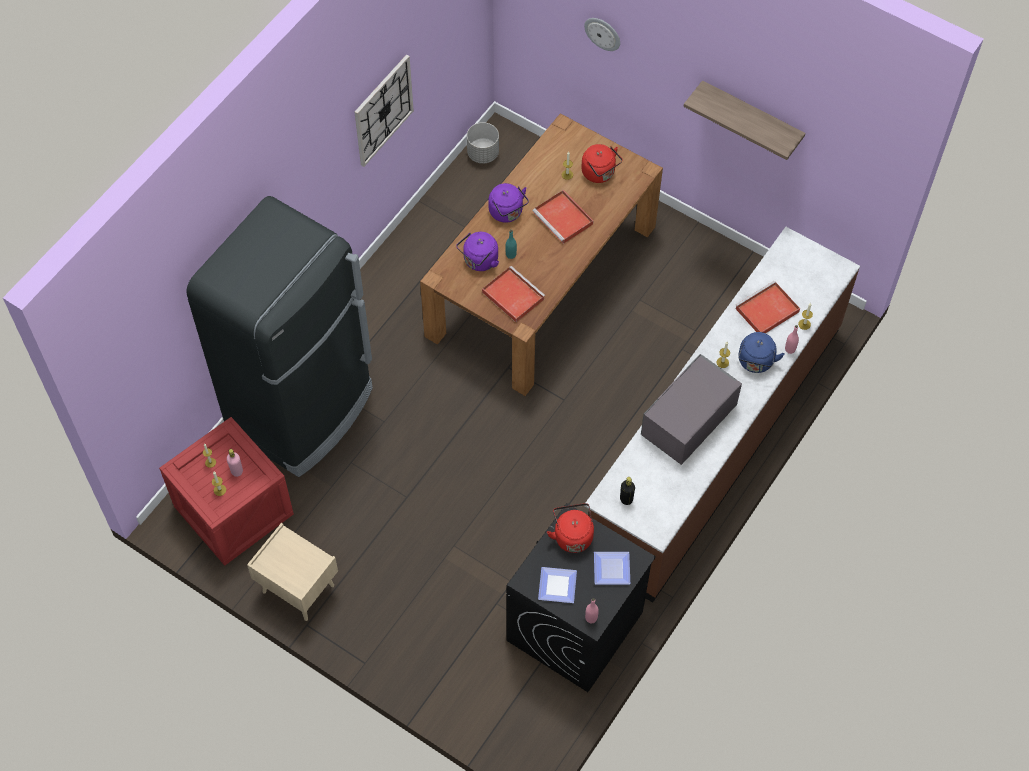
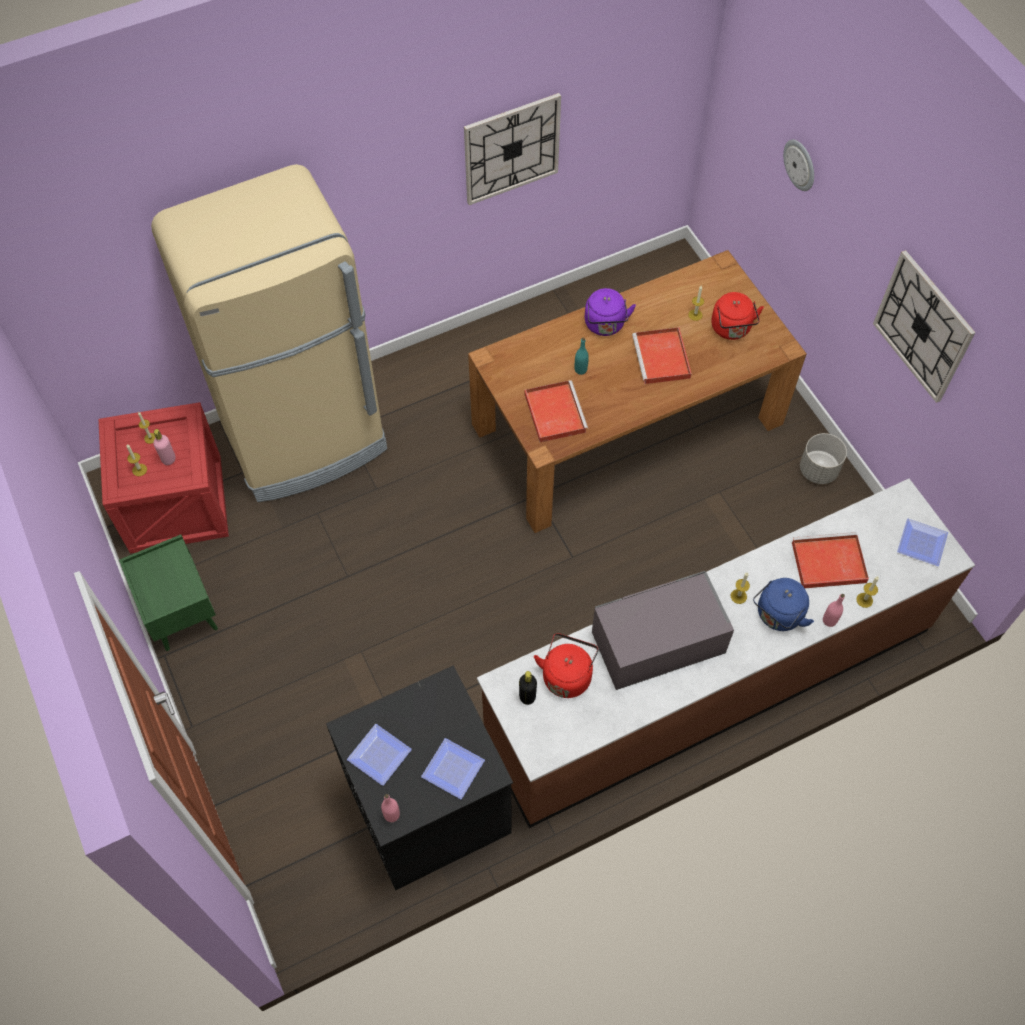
camera: 30 degrees right, 0 degrees up
black fridge [186,196,373,477] -> beige fridge [151,164,387,502]
beige nightstand [247,523,338,621] -> green nightstand [119,534,218,651]
purple kettle [456,232,499,271] -> none
grey planter [467,122,499,163] -> grey planter moved to [800,433,847,484]
red kettle [547,503,594,553] -> red kettle moved to [534,633,599,698]
shelf [684,80,805,160] -> wall clock [873,250,976,403]
none -> plate [897,518,948,566]

